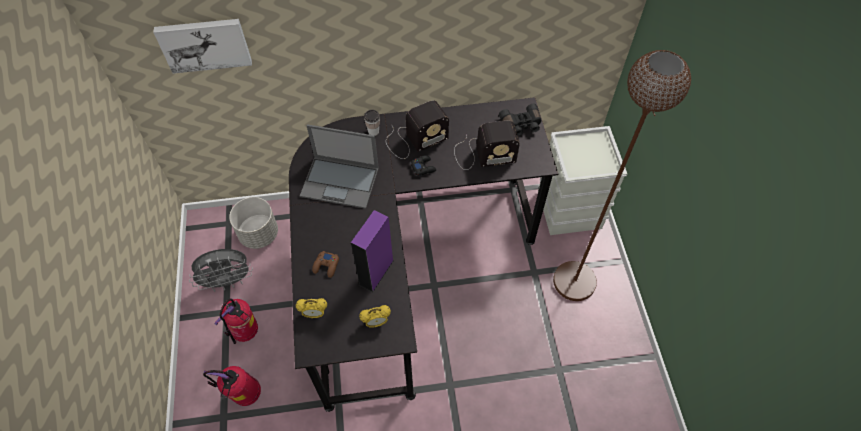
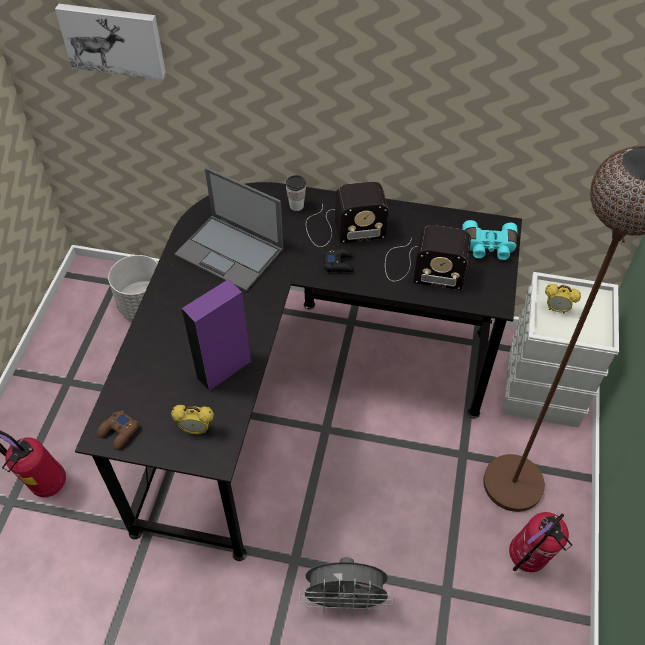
camera: 20 degrees right, 5 degrees down
grey fan [189,249,253,292] -> grey fan moved to [299,557,394,616]
fire extinguisher [214,299,258,344] -> fire extinguisher moved to [509,512,572,572]
alarm clock [296,298,327,318] -> alarm clock moved to [545,284,581,314]
brown game controller [312,251,339,278] -> brown game controller moved to [97,410,138,450]
black binoculars [499,104,541,136] -> turquoise binoculars [462,220,518,260]

